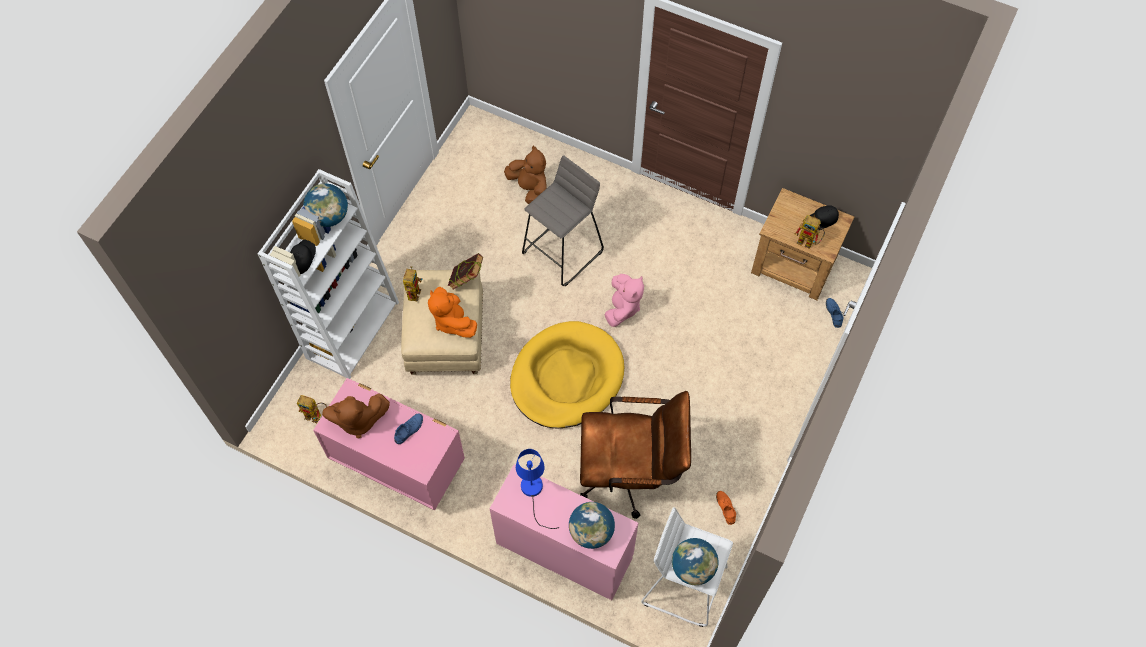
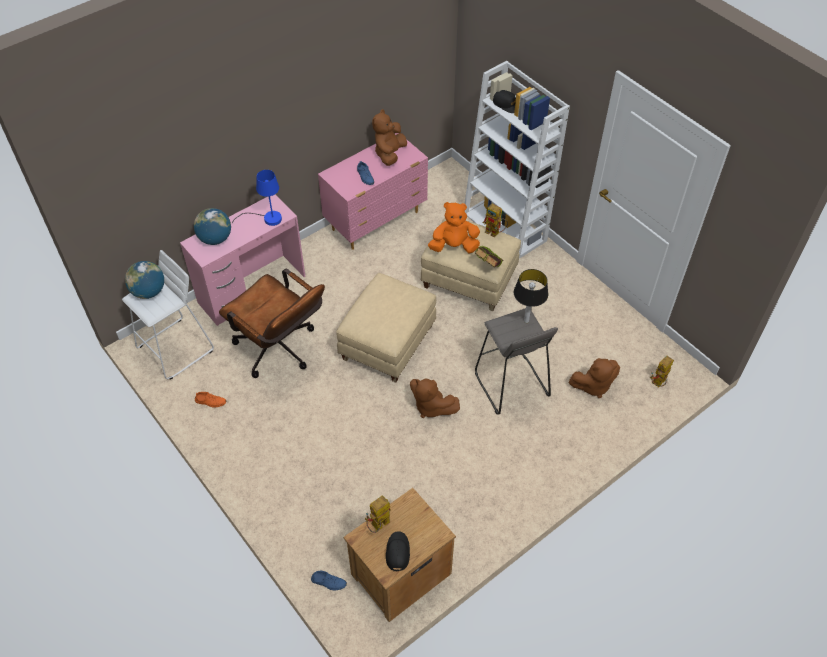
camera: 115 degrees right, 10 degrees down
toy robot [297,395,327,423] -> toy robot moved to [650,355,674,387]
globe [303,183,348,227] -> none
yellow dog bed [510,321,624,429] -> beige ottoman [336,273,437,383]
brown office chair [580,391,691,519] -> brown office chair turned 75 degrees counterclockwise [219,268,325,378]
pink plush toy [604,274,644,327] -> brown plush toy [410,378,460,418]
none -> table lamp [514,269,548,323]

